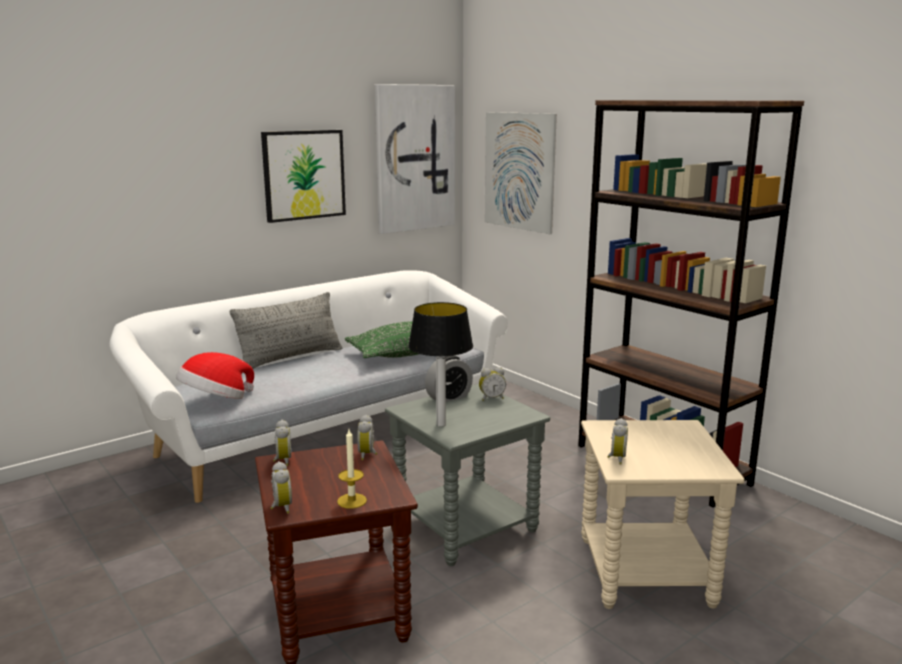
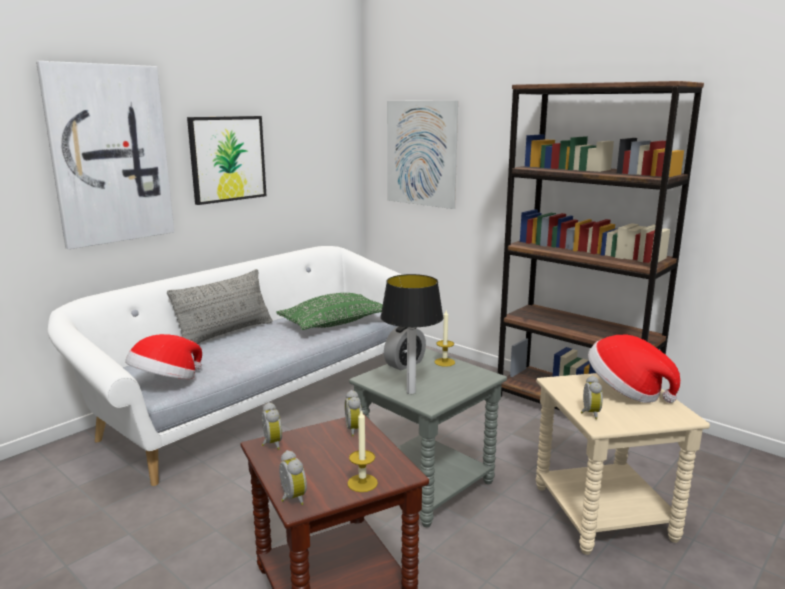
camera: 10 degrees left, 0 degrees up
picture [375,84,455,234] -> picture moved to [36,61,174,249]
alarm clock [479,367,506,401] -> candle [434,311,455,367]
none -> hat [588,334,680,403]

